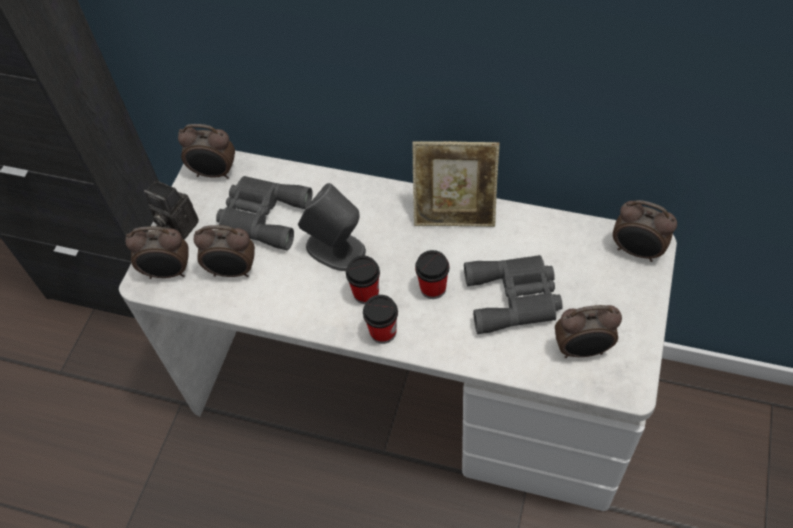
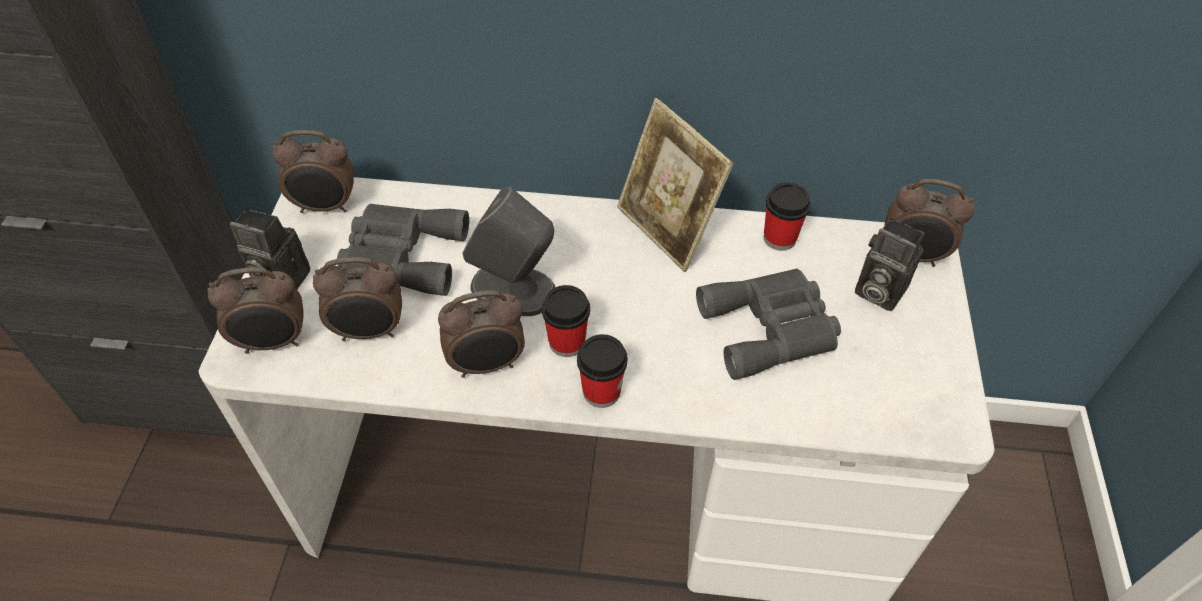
camera: 15 degrees left, 5 degrees down
picture frame [412,141,500,227] -> picture frame turned 60 degrees clockwise [617,98,734,272]
cup [415,250,449,299] -> cup moved to [764,183,811,251]
alarm clock [555,305,622,358] -> alarm clock moved to [438,290,525,378]
none -> camera [855,217,924,311]

